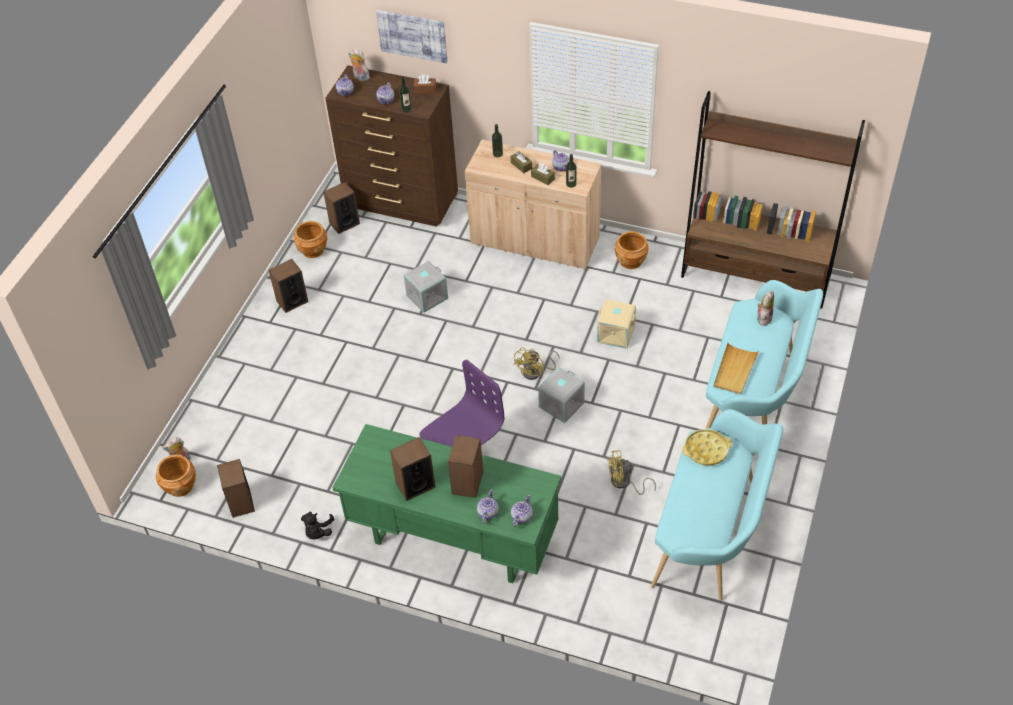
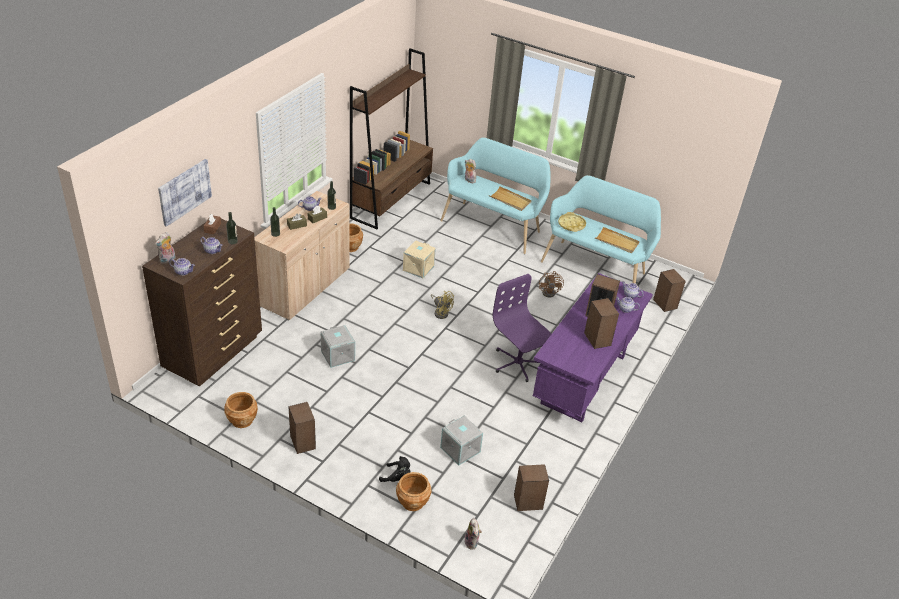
camera: 85 degrees left, 10 degrees down
brown planter [156,455,196,497] -> brown planter moved to [396,472,431,511]
black plush toy [301,511,335,539] -> black plush toy moved to [379,456,410,482]
speaker [323,182,360,234] -> speaker moved to [653,269,686,312]
green desk [333,424,561,583] -> purple desk [533,273,653,423]
grey storage box [538,367,585,423] -> grey storage box moved to [440,416,483,465]
yellow fan [607,450,656,495] -> brown fan [539,271,564,298]
none -> beige tray [595,227,640,253]

